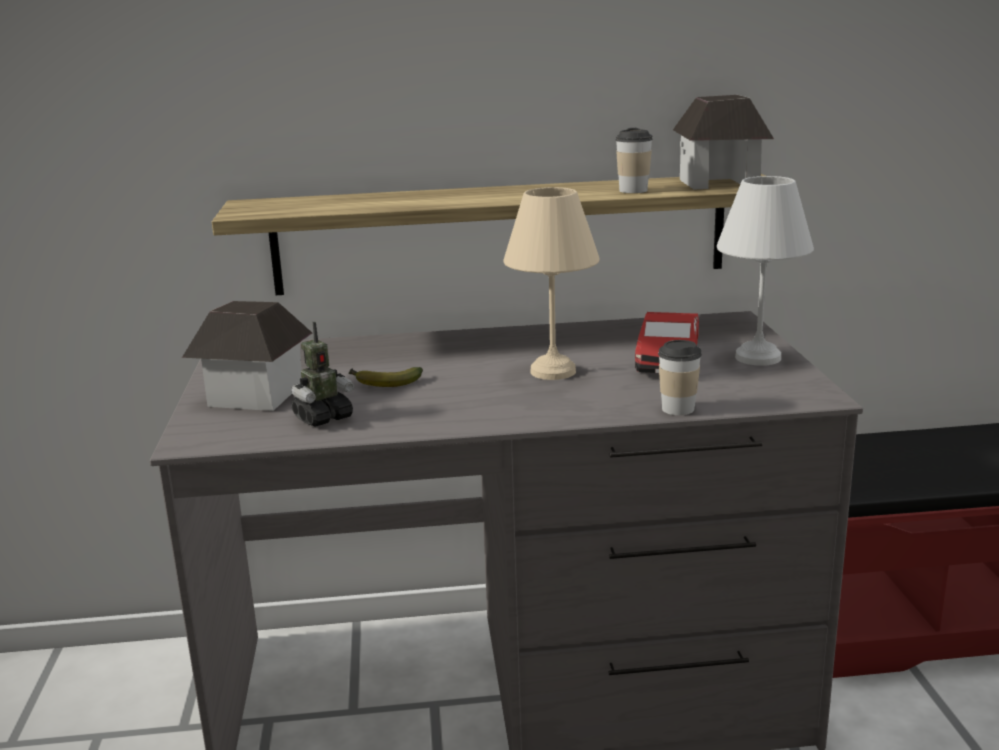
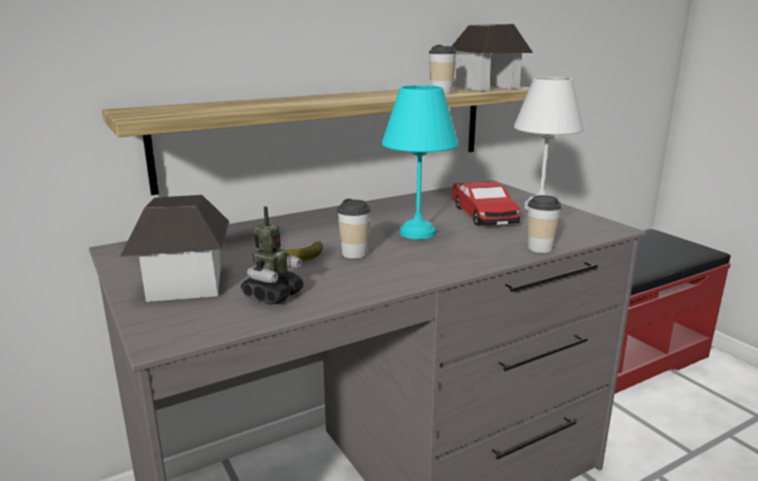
camera: 25 degrees left, 0 degrees up
beige table lamp [503,187,600,380] -> turquoise table lamp [382,85,459,239]
none -> cup [337,199,371,259]

